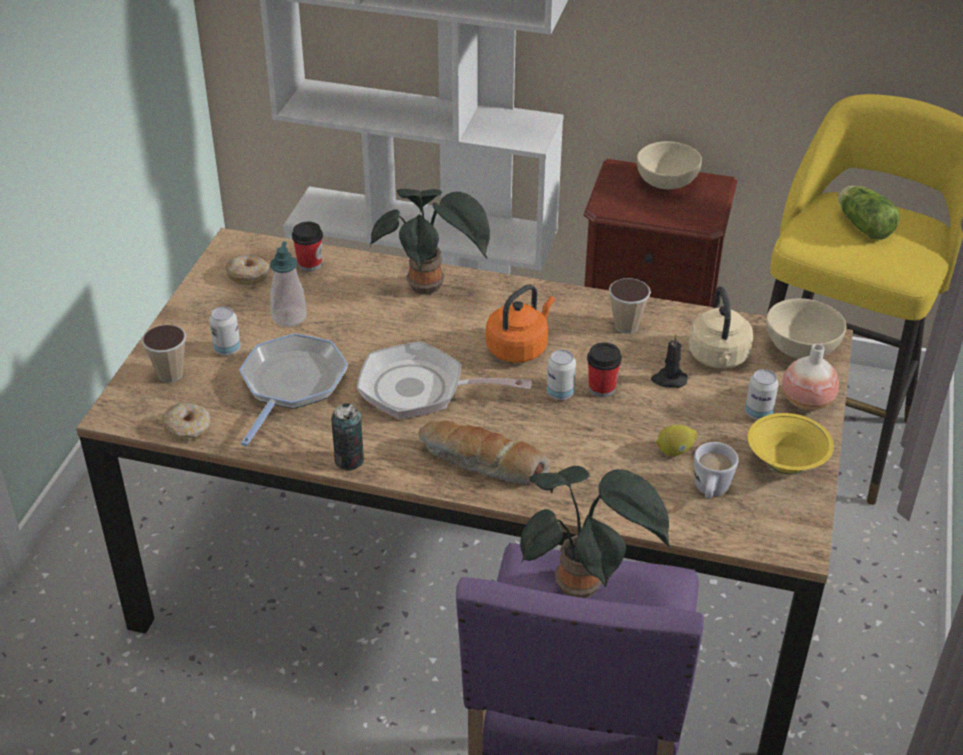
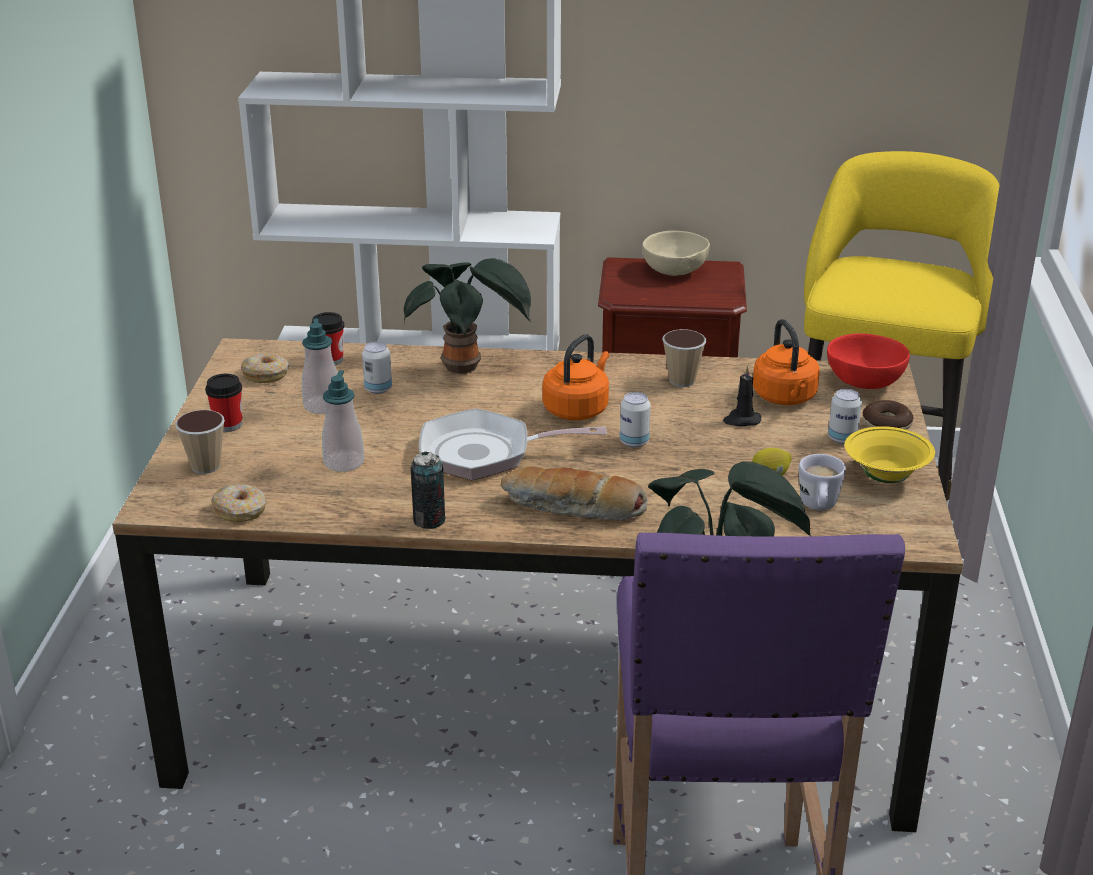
camera: 10 degrees left, 10 degrees down
can [209,307,241,355] -> can moved to [362,342,392,394]
frying pan [239,333,348,447] -> soap dispenser [322,370,364,472]
cup [587,342,622,397] -> cup moved to [205,374,242,432]
beige kettle [689,286,753,368] -> orange kettle [753,319,820,405]
beige bowl [766,298,846,359] -> red bowl [827,333,910,389]
vase [782,344,839,411] -> donut [863,400,914,430]
lettuce [838,186,900,240] -> none

